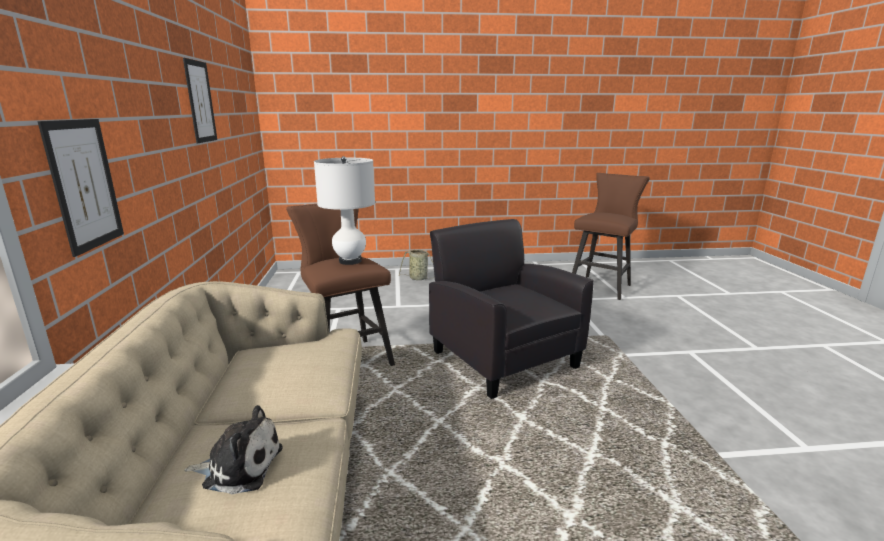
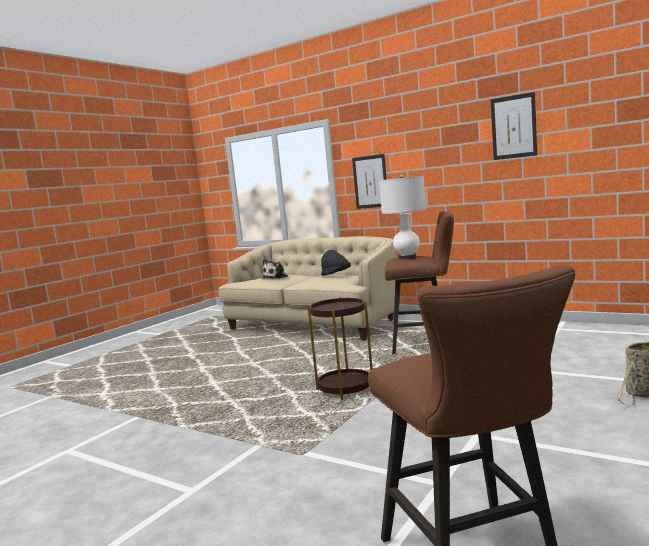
camera: 130 degrees right, 10 degrees down
black armchair [429,219,594,399] -> brown side table [308,297,373,400]
none -> black hat [321,250,351,276]

